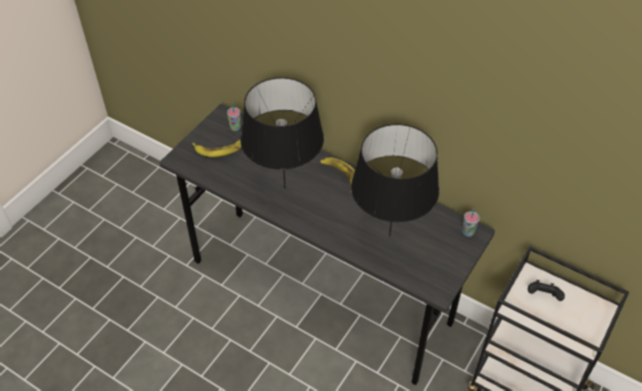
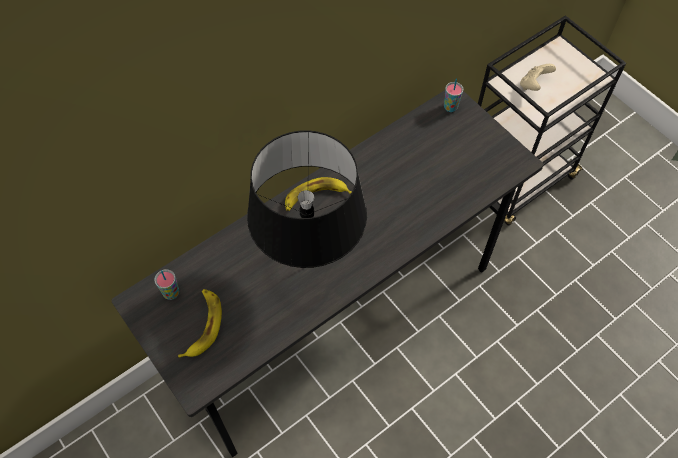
camera: 70 degrees left, 10 degrees up
black table lamp [351,124,439,237] -> none
black game controller [528,280,565,301] -> beige game controller [520,64,556,91]

